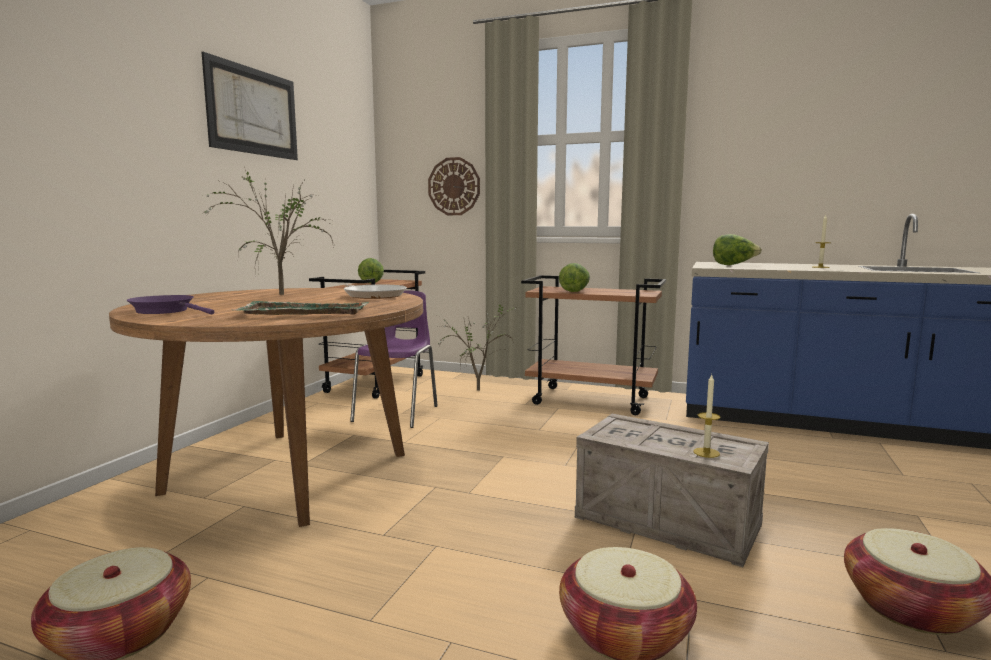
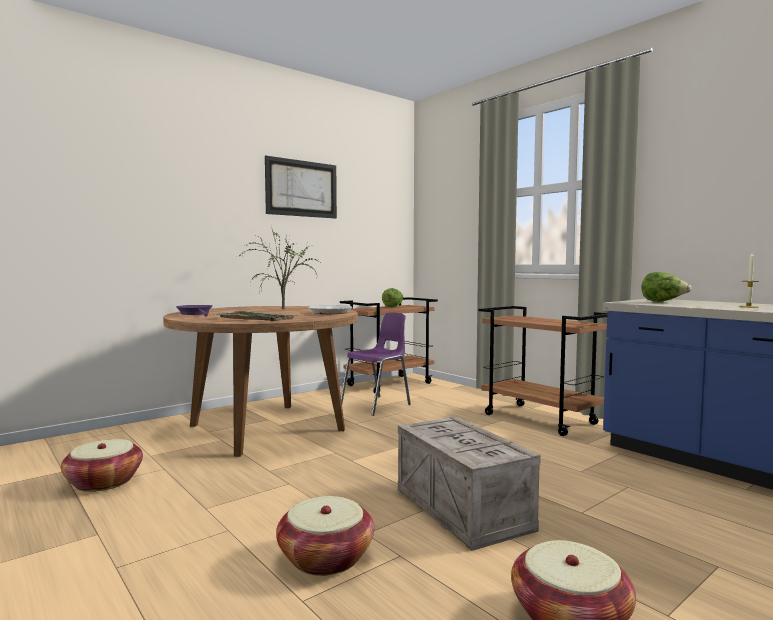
camera: 30 degrees right, 5 degrees down
wall clock [428,157,480,215] -> none
potted plant [438,303,516,391] -> none
lettuce [559,263,590,292] -> none
candle [693,375,720,458] -> none

